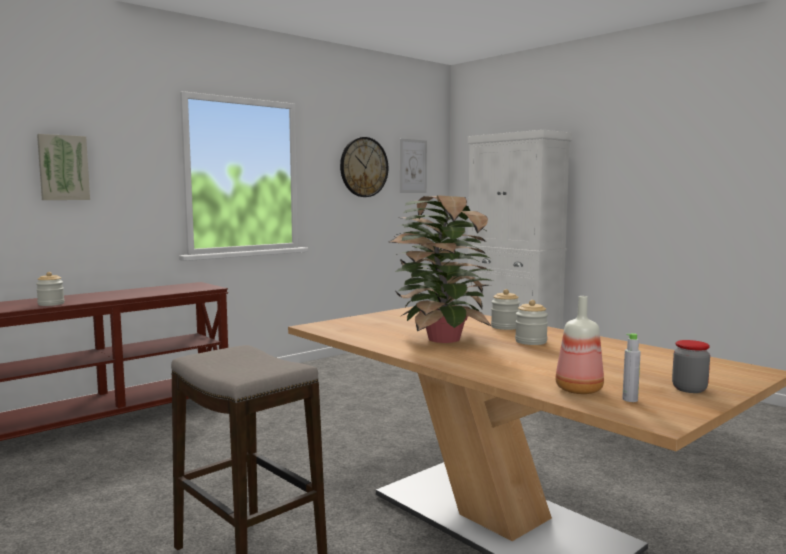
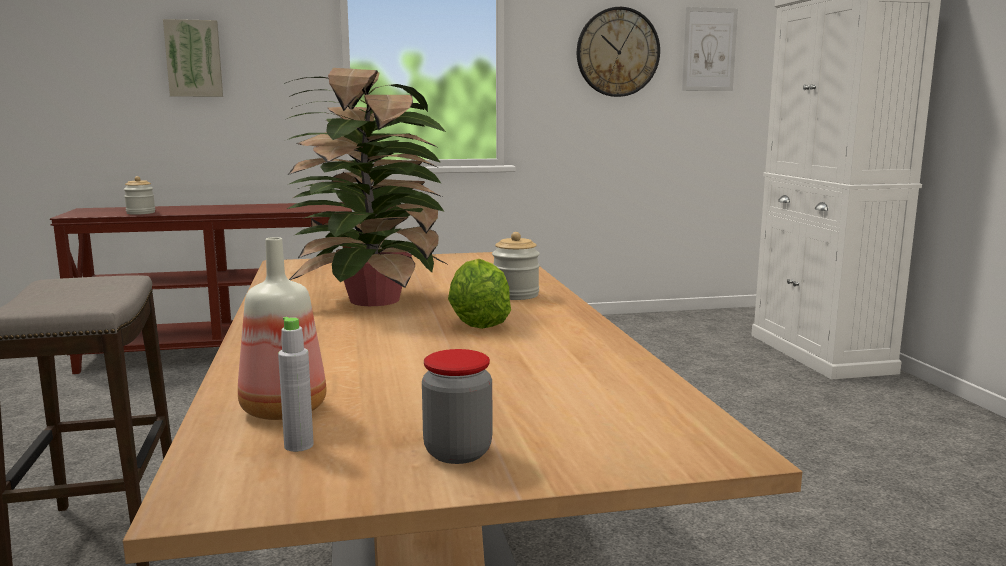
camera: 30 degrees right, 5 degrees up
jar [515,300,548,345] -> lettuce [448,259,511,329]

